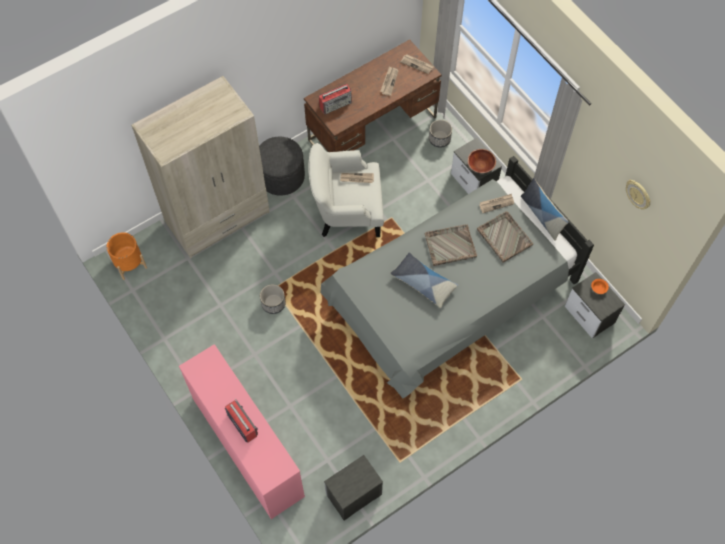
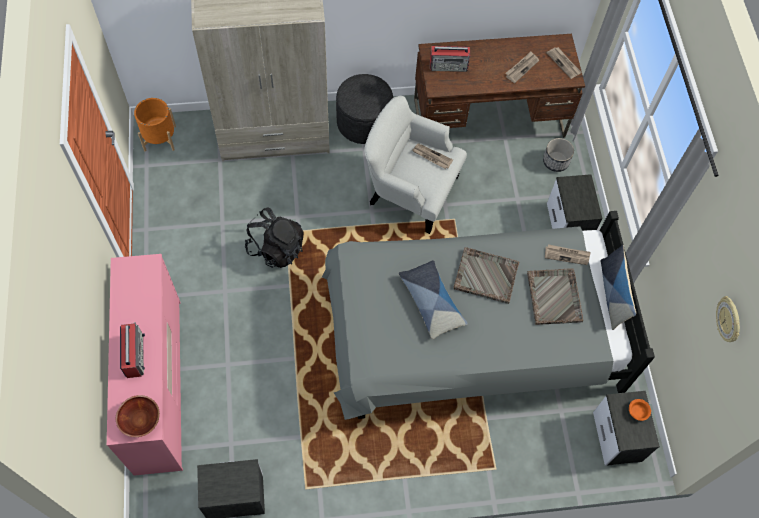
camera: 25 degrees right, 0 degrees up
planter [260,284,286,314] -> black backpack [245,208,304,268]
brown bowl [468,149,496,173] -> brown bowl moved to [116,395,160,437]

